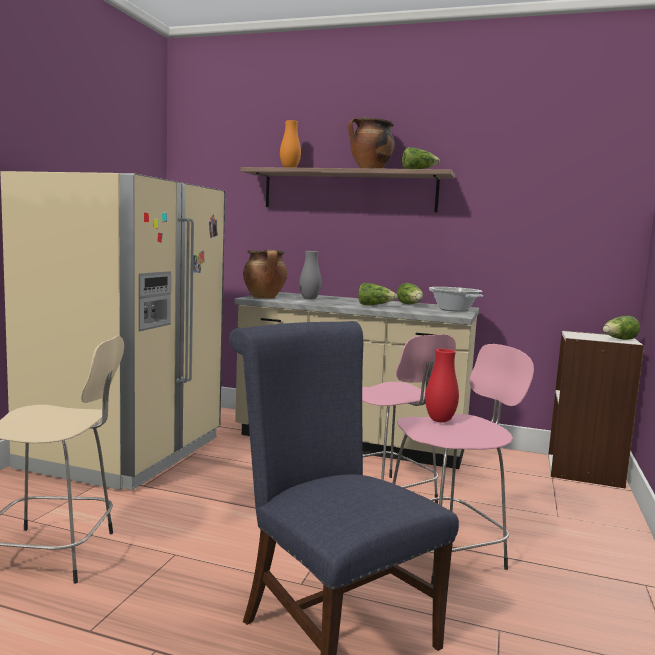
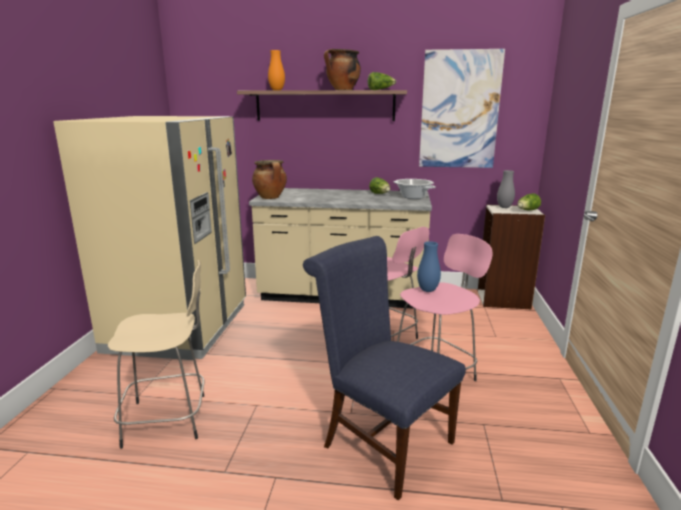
camera: 10 degrees left, 10 degrees up
grey vase [299,251,321,299] -> grey vase moved to [497,170,515,208]
lettuce [358,283,398,305] -> none
red vase [425,349,459,422] -> blue vase [417,241,441,292]
none -> picture [419,49,505,168]

